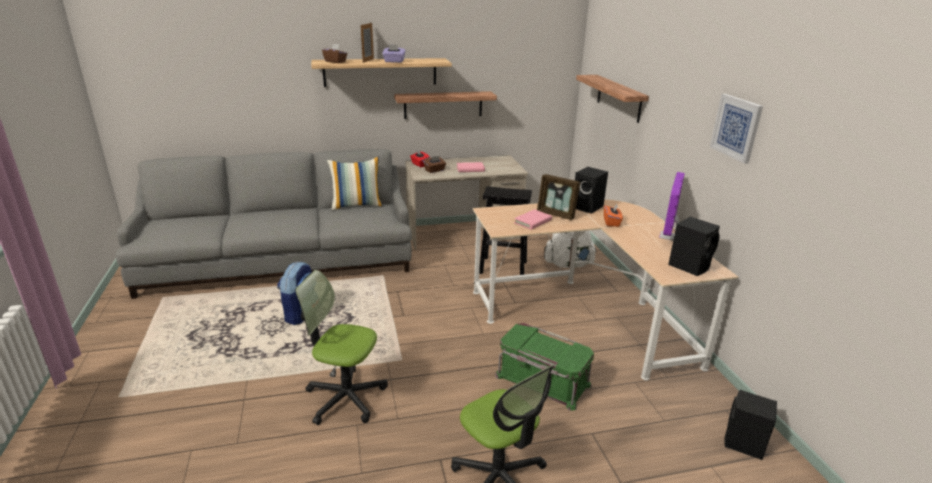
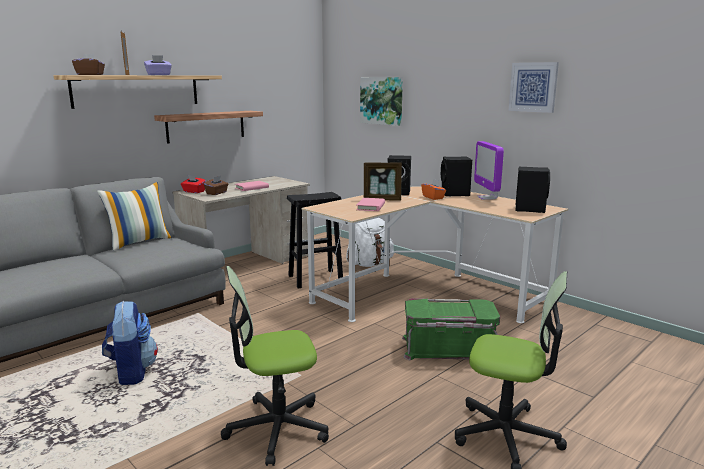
camera: 30 degrees left, 10 degrees down
shelf [576,75,649,123] -> picture [360,77,403,126]
black speaker [724,390,777,460] -> black speaker moved to [441,157,472,196]

